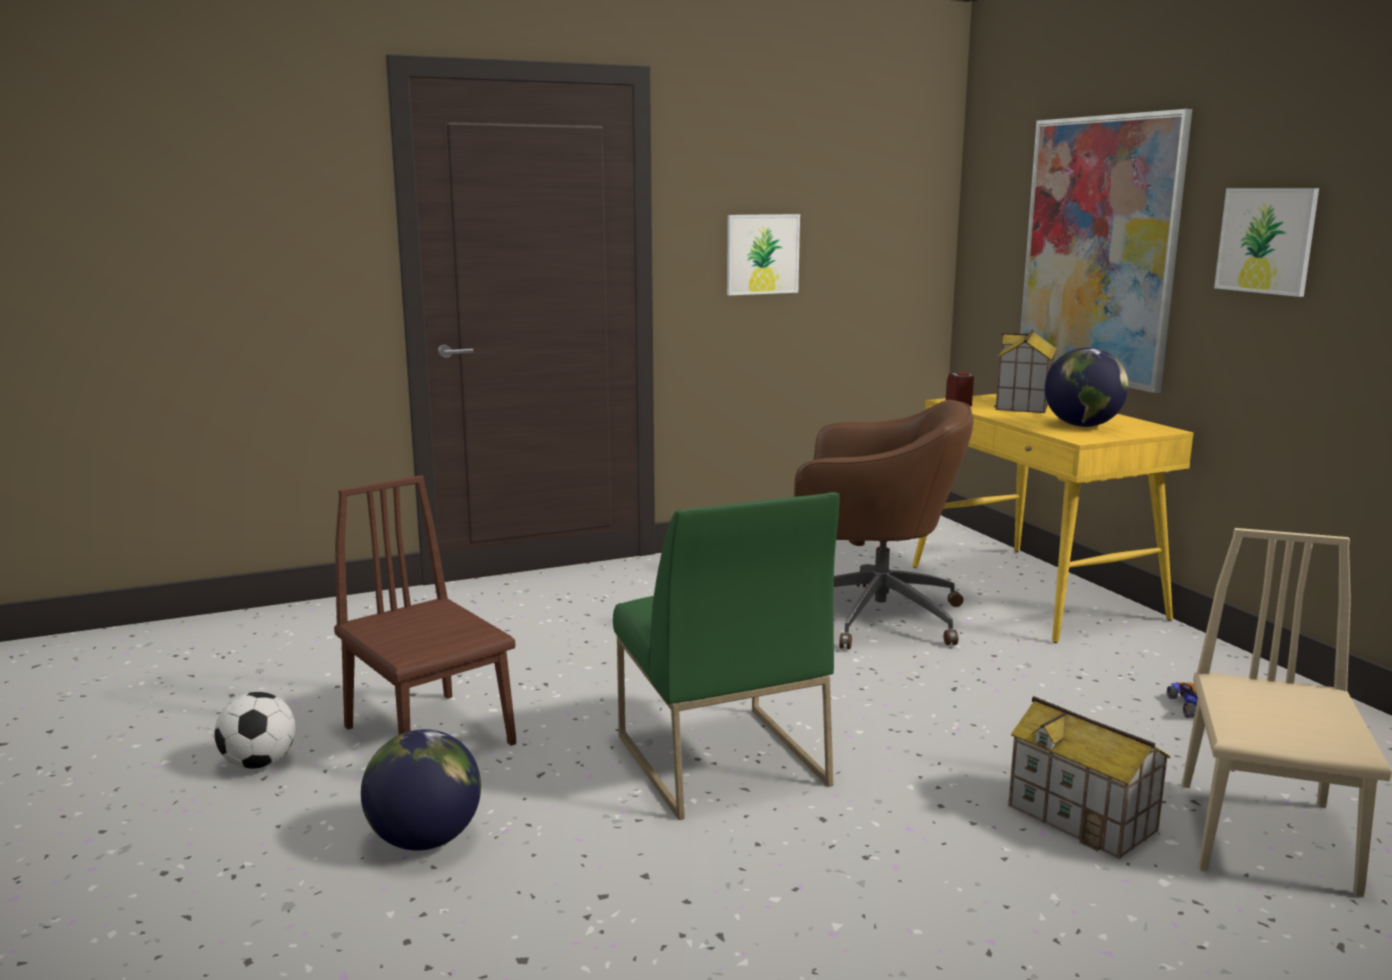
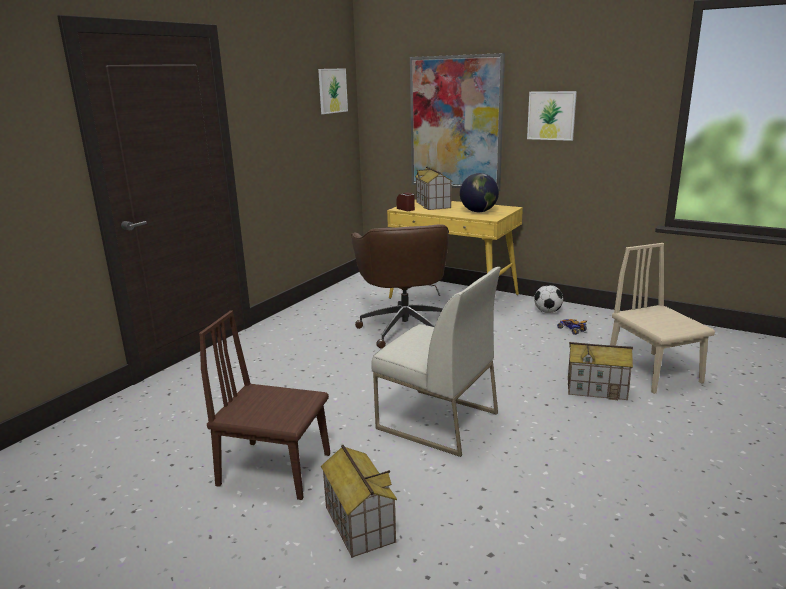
camera: 35 degrees left, 5 degrees up
football [215,692,296,769] -> football moved to [534,285,563,313]
globe [361,729,481,851] -> toy house [321,444,397,558]
green chair [613,492,840,820] -> white chair [371,267,501,457]
picture [727,214,800,295] -> picture moved to [318,68,348,114]
brown office chair [794,400,974,649] -> brown office chair turned 105 degrees clockwise [351,224,449,349]

